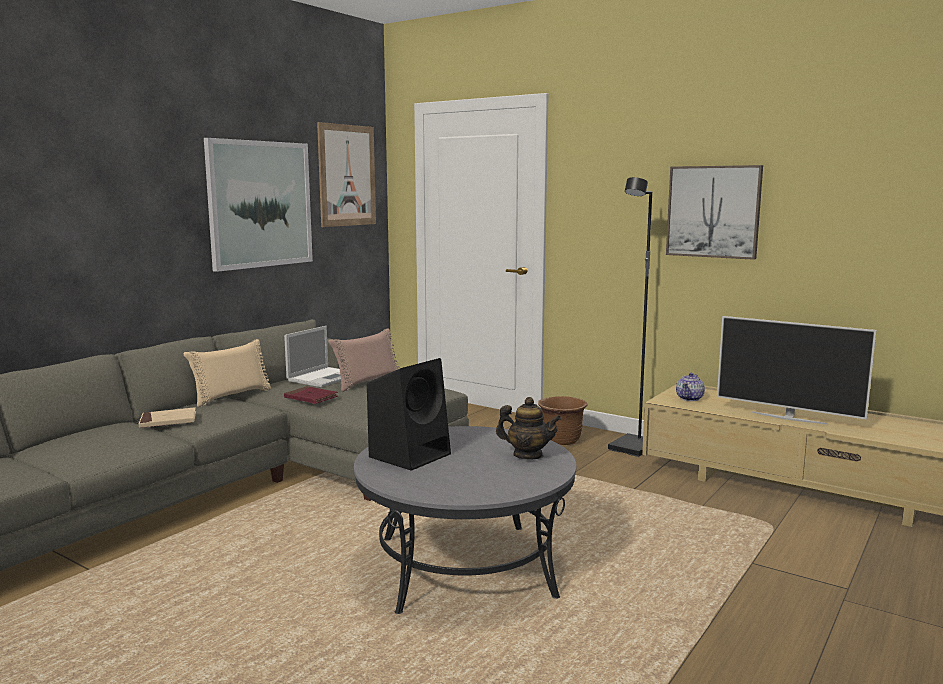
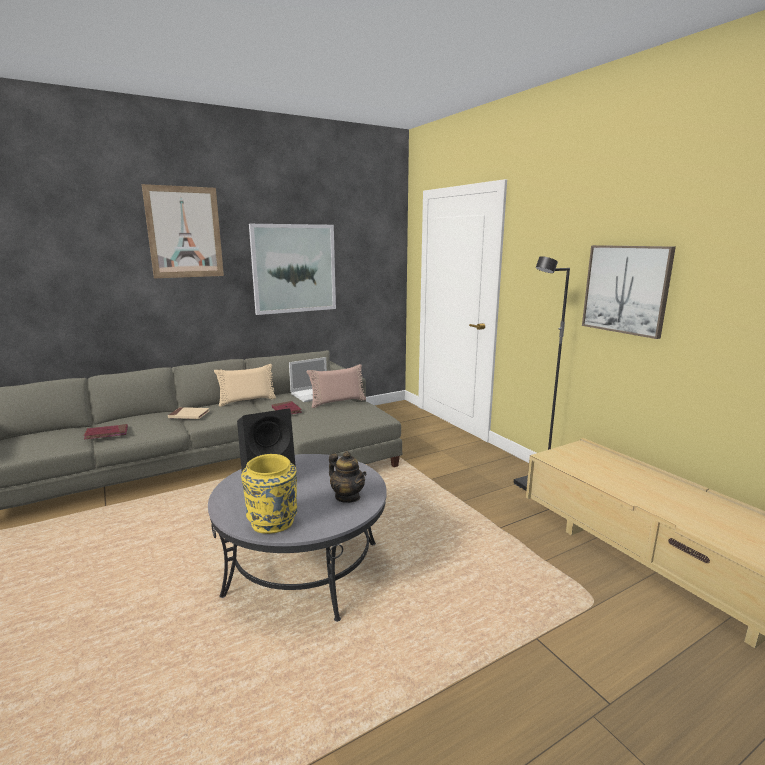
camera: 25 degrees right, 5 degrees up
picture [317,122,376,227] -> picture moved to [142,184,224,278]
brown planter [538,396,588,445] -> none
teapot [676,373,705,401] -> none
television [717,316,877,425] -> none
none -> red book [84,424,128,439]
none -> yellow vase [241,454,297,534]

